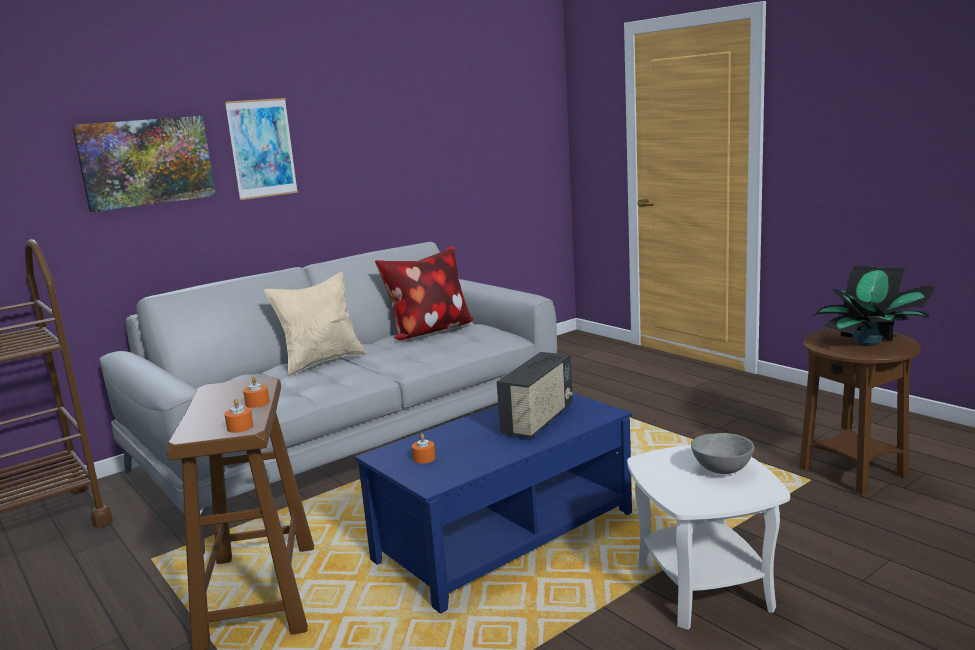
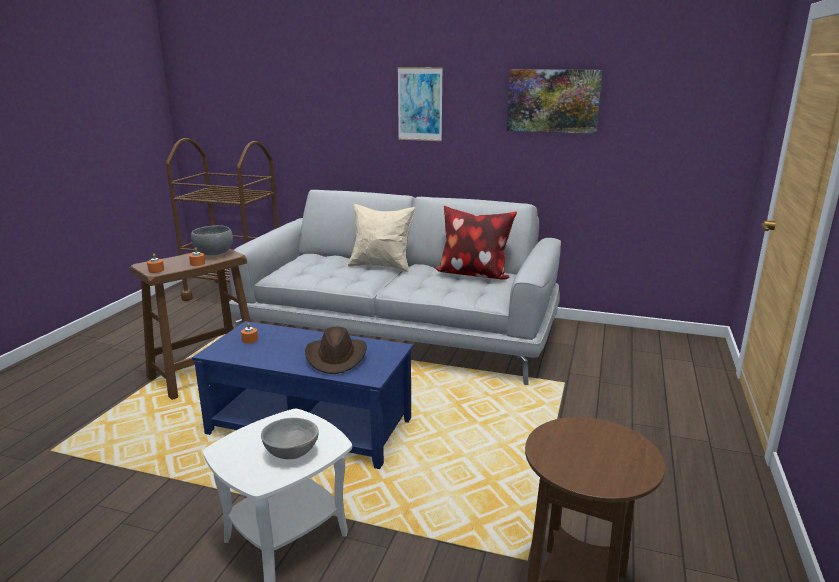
camera: 55 degrees right, 5 degrees up
picture [72,116,216,212] -> picture moved to [507,69,603,134]
radio [497,352,573,438] -> brown hat [305,327,367,374]
potted plant [812,266,935,346] -> none
none -> grey bowl [191,225,233,255]

